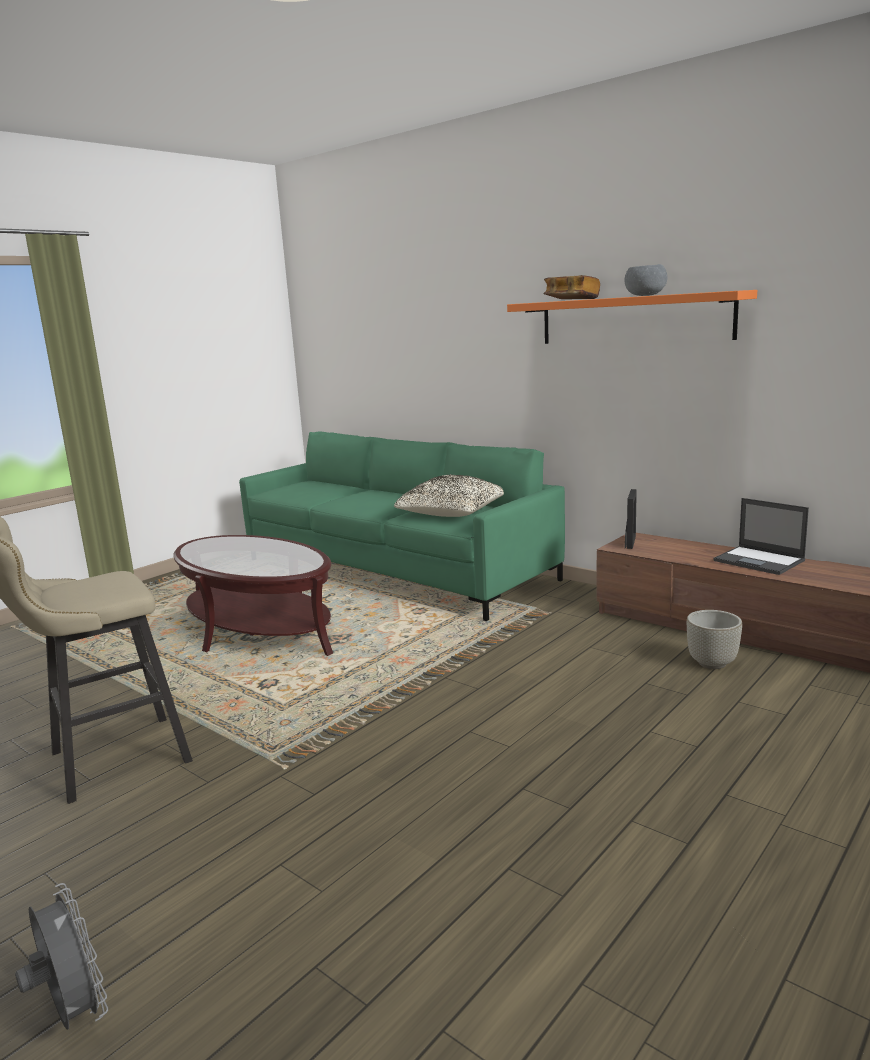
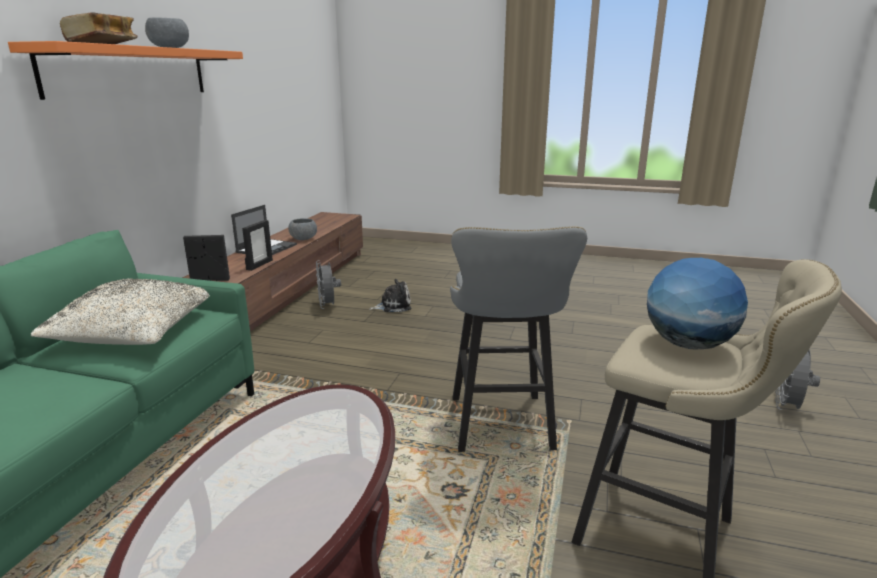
camera: 115 degrees left, 5 degrees up
grey planter [687,610,742,669] -> grey fan [316,260,341,309]
none -> picture frame [242,220,273,271]
none -> grey bowl [288,218,317,240]
none -> plush toy [369,279,411,312]
none -> grey stool [450,226,587,452]
none -> globe [647,258,748,350]

